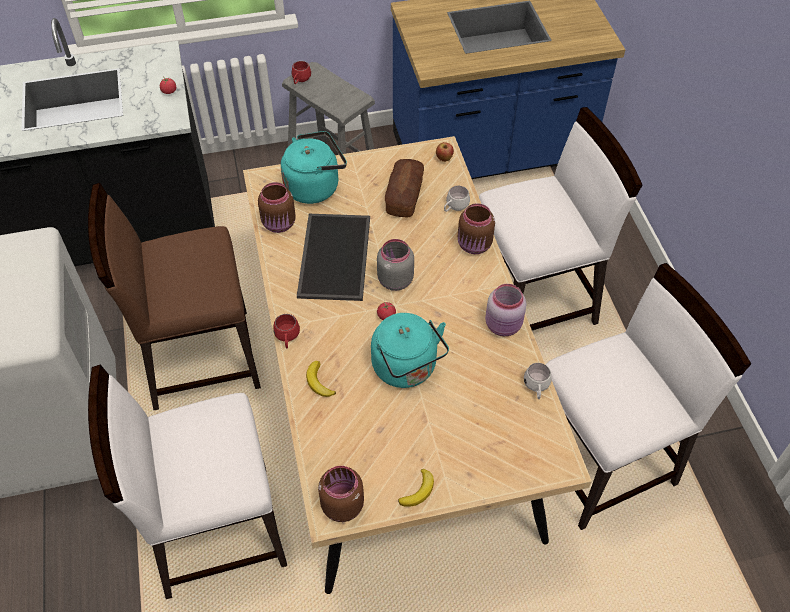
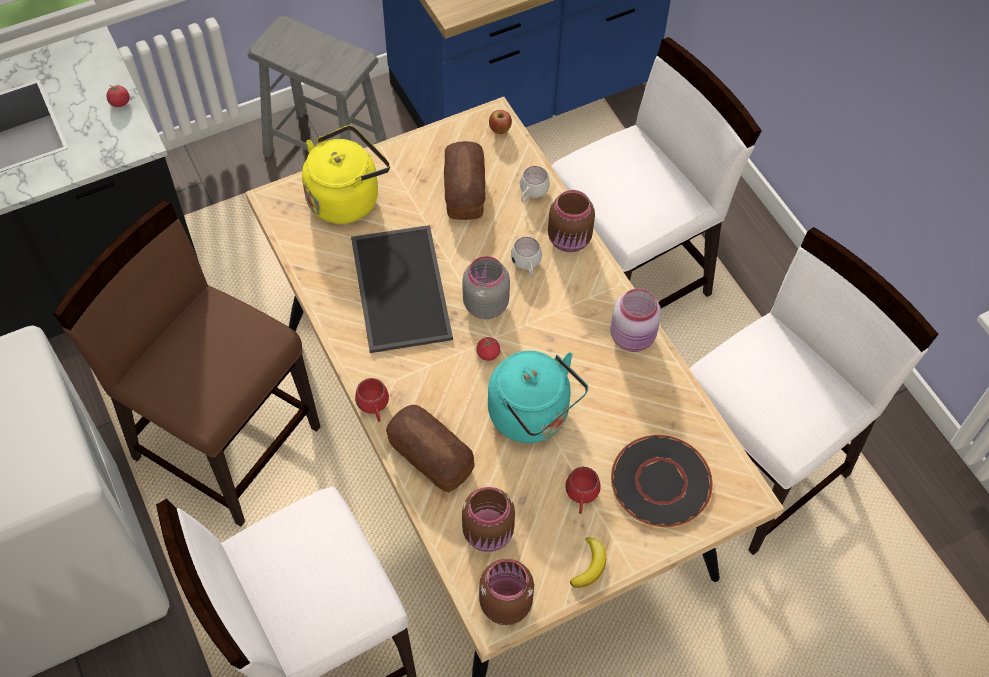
camera: 15 degrees left, 5 degrees up
brown chair [88,183,261,411] -> brown chair turned 60 degrees clockwise [53,200,320,527]
brown jar [258,182,296,233] -> brown jar moved to [462,487,515,552]
turquoise kettle [281,131,347,204] -> yellow kettle [302,125,390,224]
red mug [292,61,311,84] -> red mug moved to [565,467,601,514]
banana [306,361,336,397] -> bread [386,405,474,492]
white mug [524,363,551,399] -> white mug moved to [511,237,542,277]
none -> black plate [611,435,713,527]

